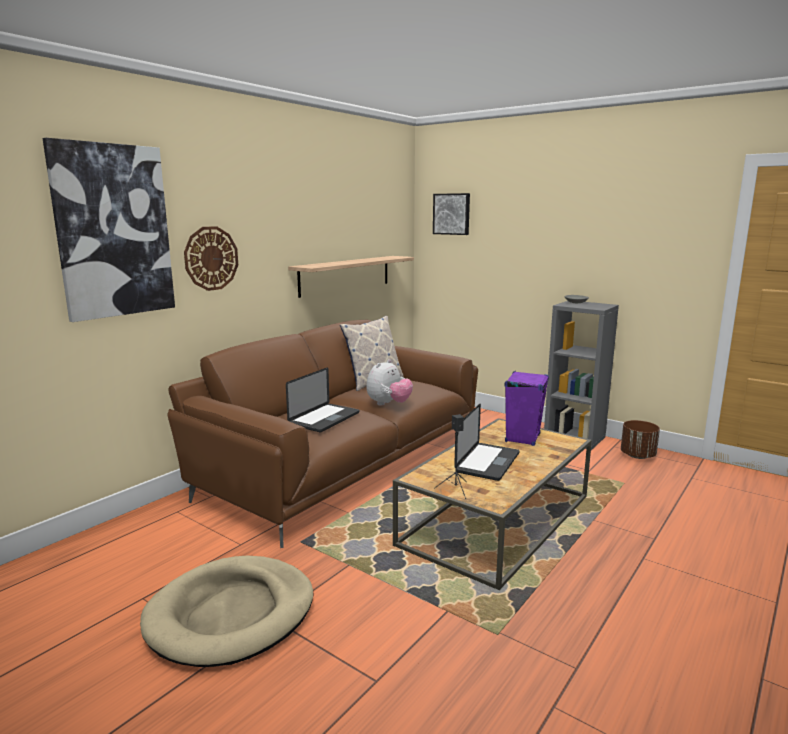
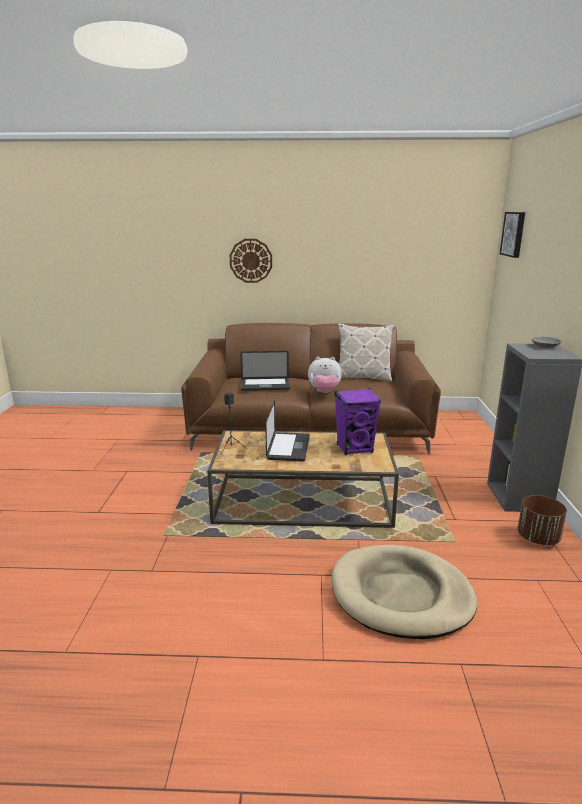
camera: 55 degrees right, 5 degrees up
picture [43,138,175,322] -> none
beige dog bed [140,556,314,667] -> beige dog bed moved to [332,545,477,639]
shelf [288,256,414,298] -> none
laptop [454,404,520,481] -> laptop turned 75 degrees counterclockwise [265,400,310,461]

